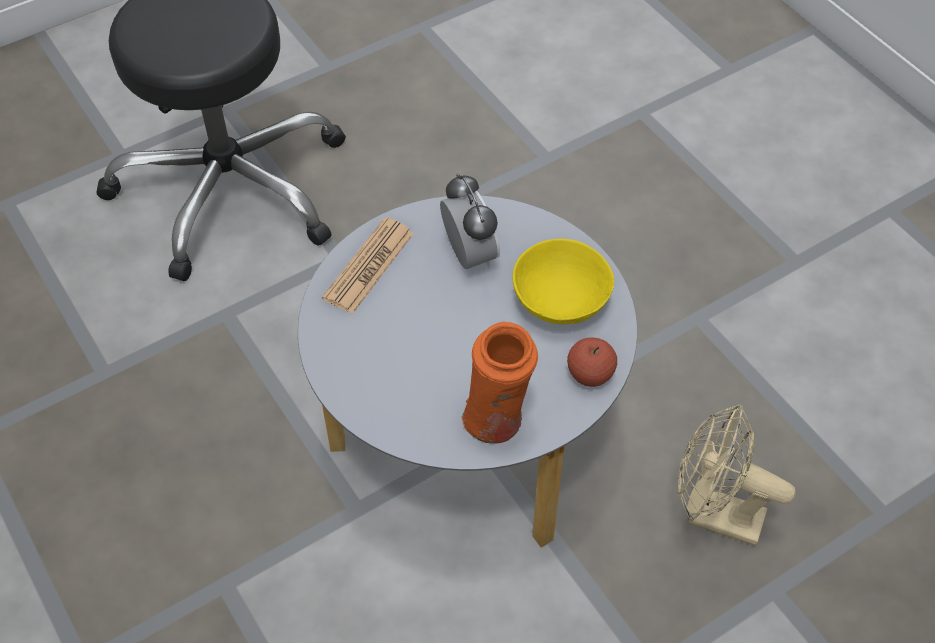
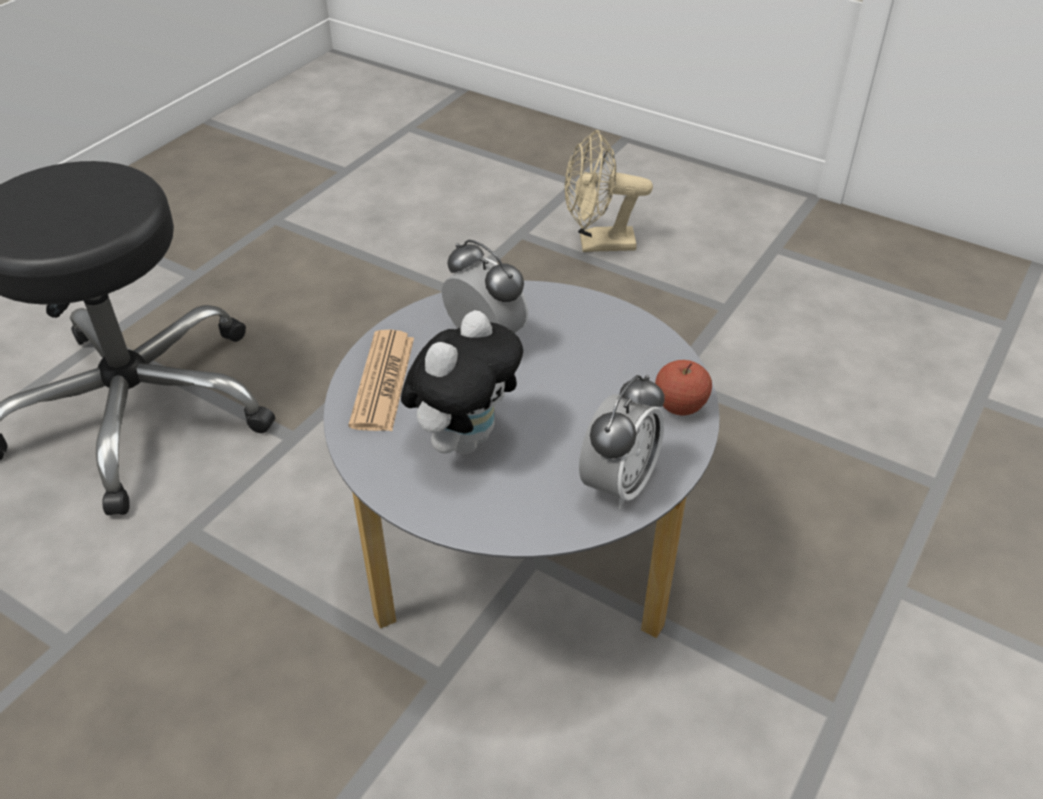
camera: 25 degrees left, 10 degrees down
orange vase [461,322,538,444] -> alarm clock [579,375,665,509]
yellow bowl [513,239,614,324] -> none
beige fan [677,404,795,546] -> beige fan moved to [565,130,653,252]
none -> plush toy [401,310,523,454]

